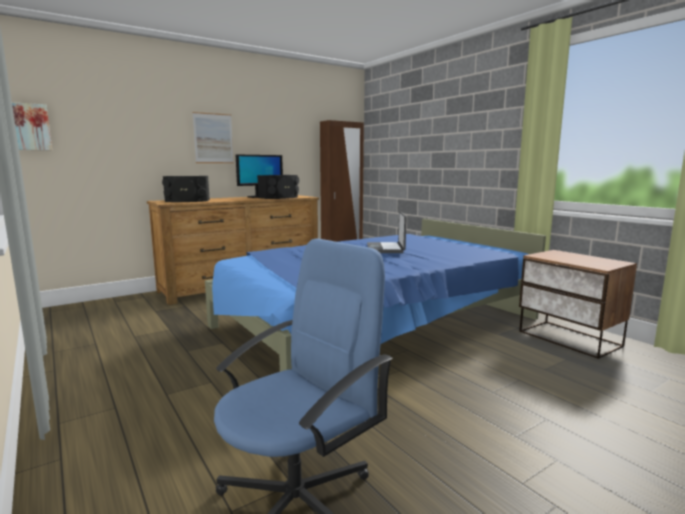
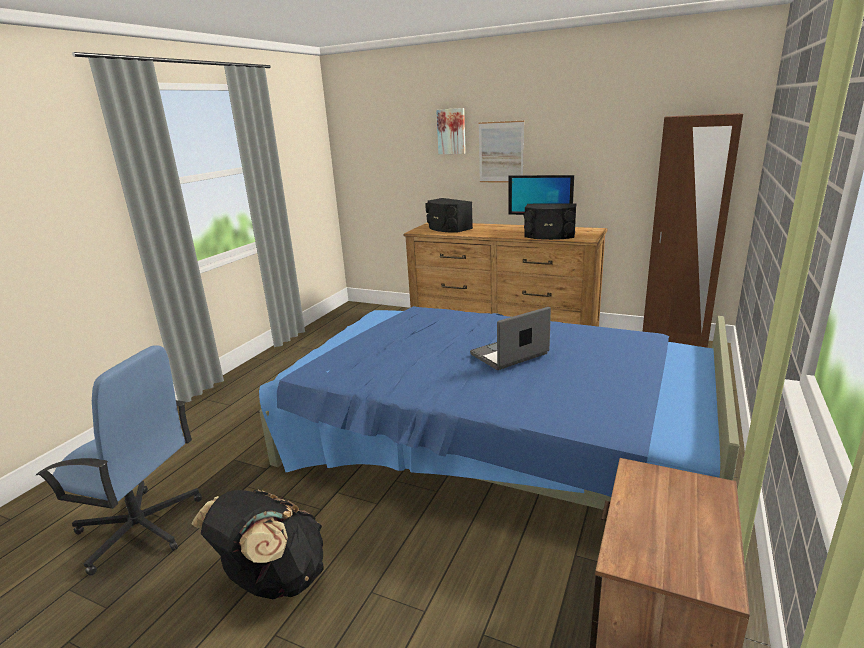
camera: 60 degrees right, 10 degrees up
picture [12,102,52,150] -> picture moved to [436,108,466,154]
none -> black backpack [192,490,323,599]

